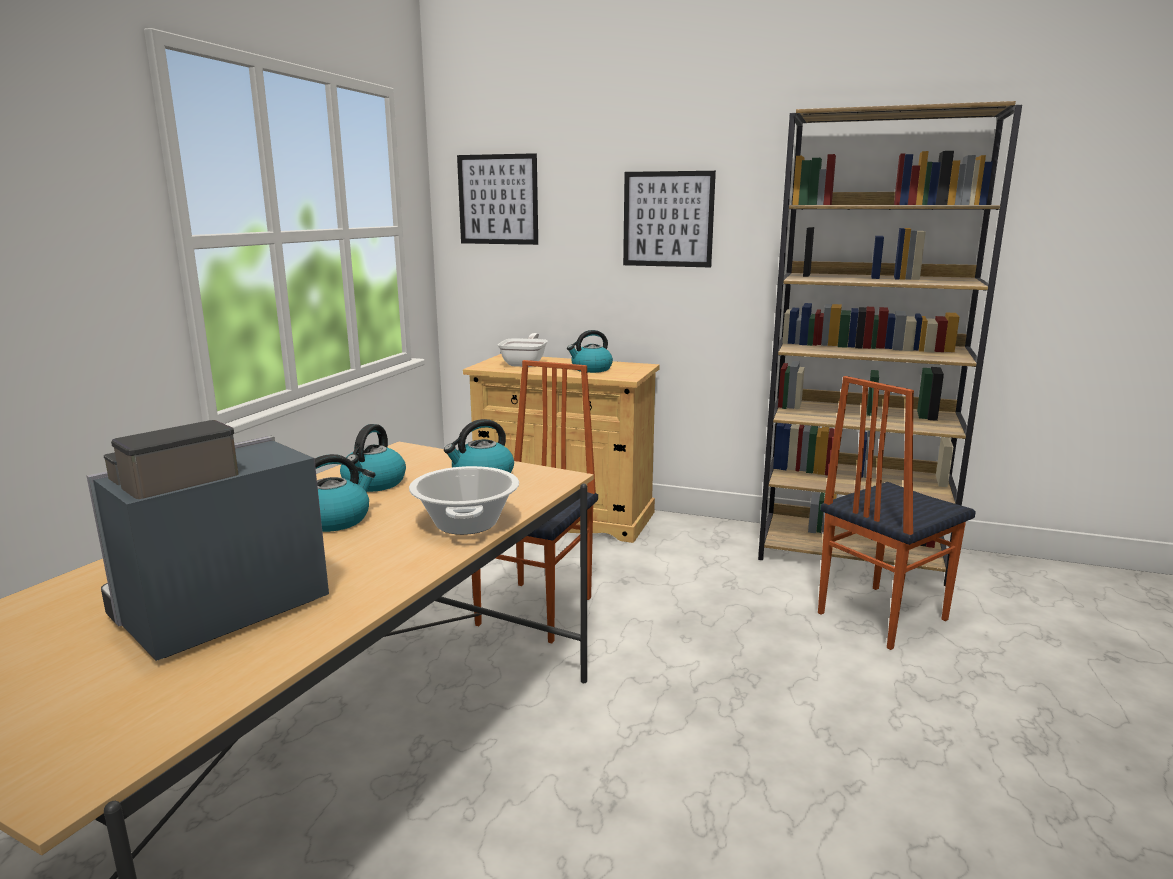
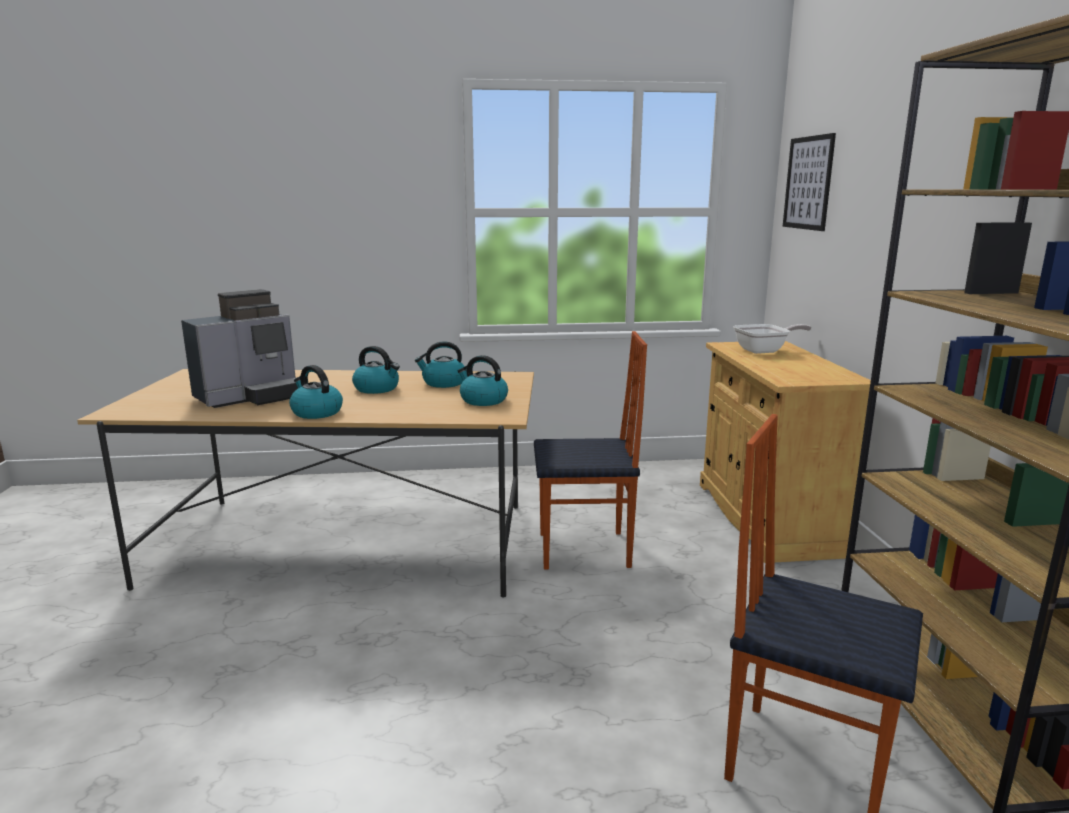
camera: 65 degrees right, 0 degrees up
coffee machine [87,420,329,661] -> coffee machine turned 120 degrees clockwise [181,289,298,408]
cooking pot [409,466,519,535] -> none
kettle [567,330,613,373] -> kettle moved to [289,365,343,419]
picture [623,171,716,268] -> none

